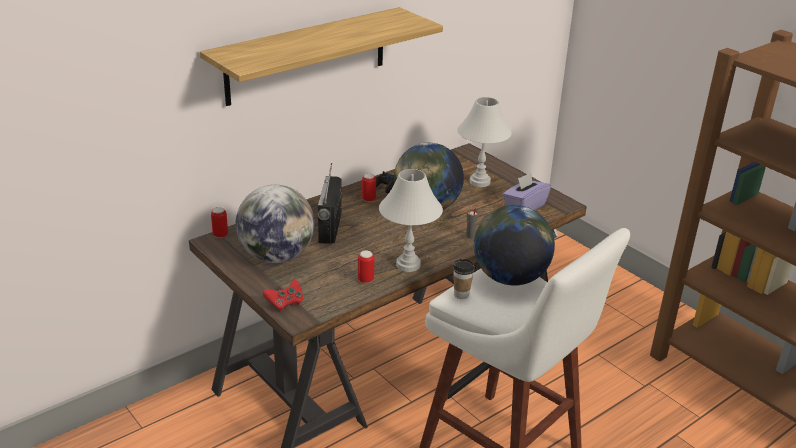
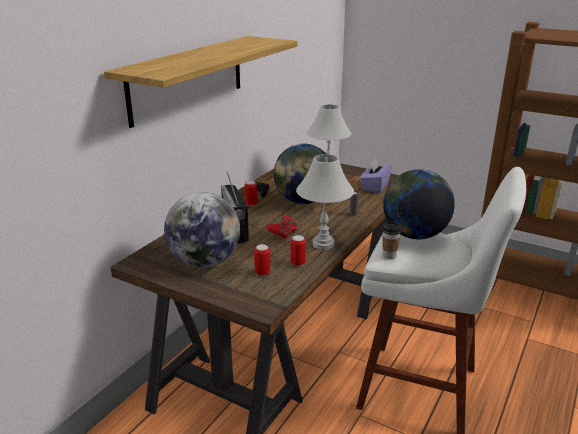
camera: 20 degrees left, 5 degrees down
can [211,207,228,238] -> can moved to [254,244,270,276]
red game controller [263,280,303,311] -> red game controller moved to [267,215,298,240]

